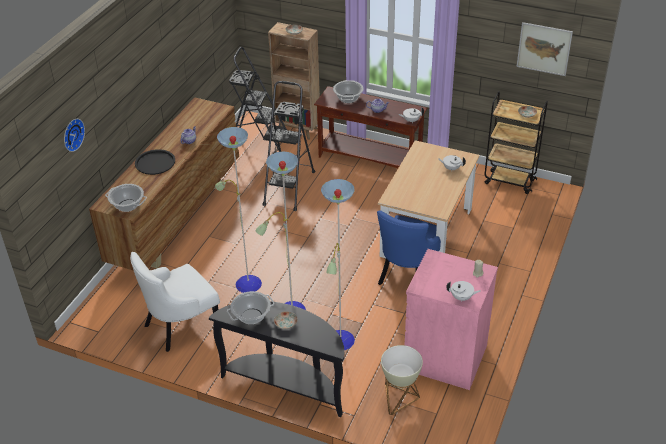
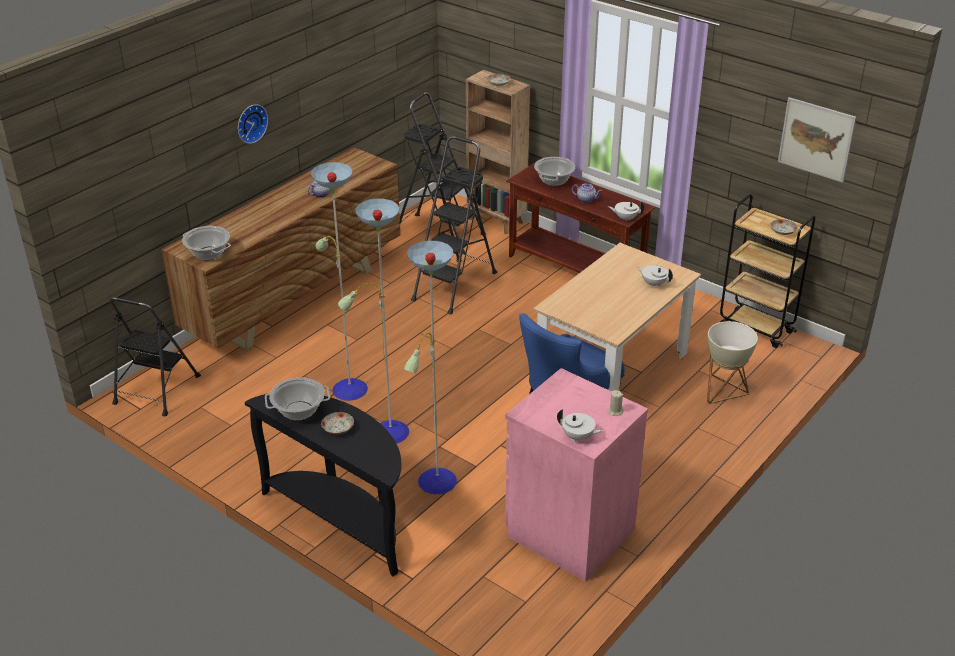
camera: 15 degrees right, 5 degrees down
wall clock [64,119,85,152] -> wall clock moved to [238,105,268,144]
white chair [130,252,220,352] -> none
black tray [135,149,175,175] -> none
planter [381,345,423,415] -> planter moved to [707,321,758,403]
none -> black step ladder [110,297,201,416]

